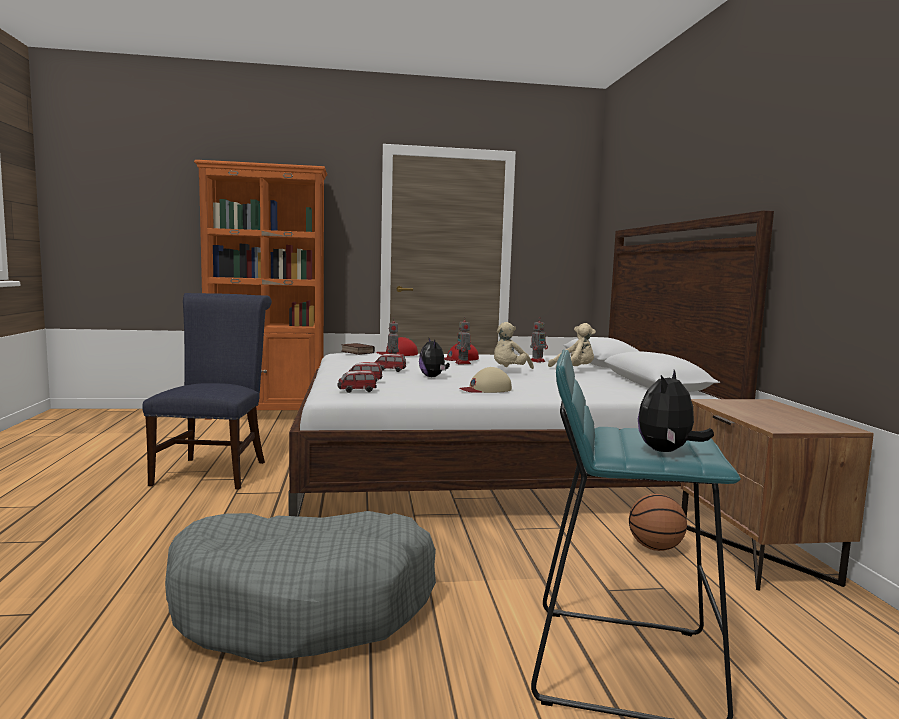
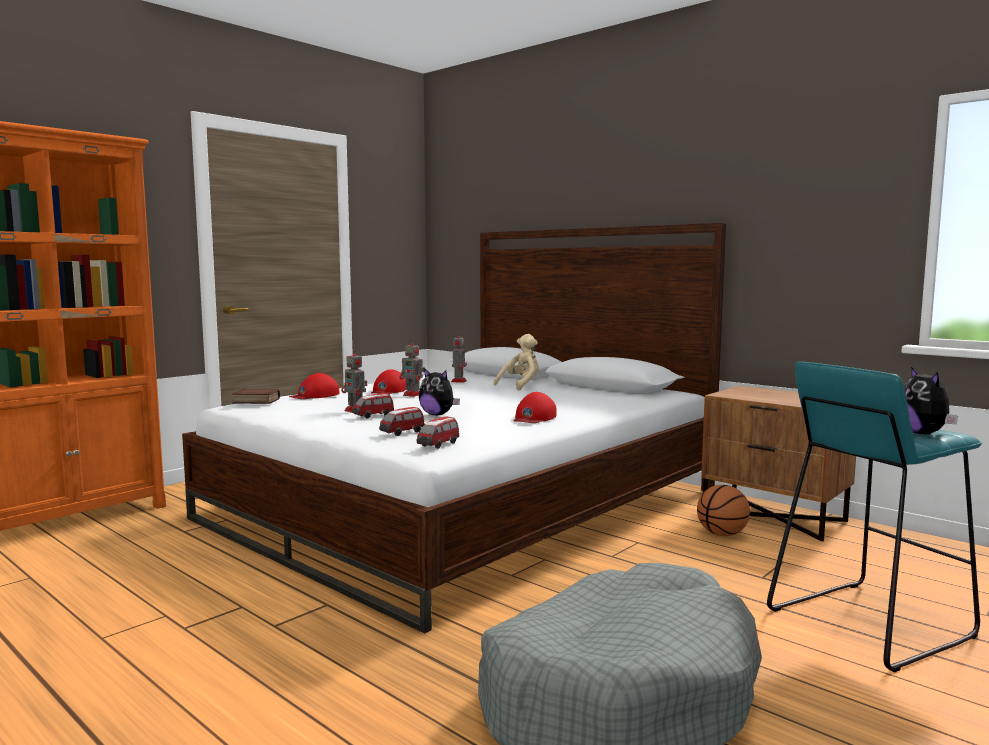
camera: 40 degrees left, 0 degrees up
blue chair [142,293,272,489] -> none
beige cap [459,367,512,393] -> red cap [513,392,557,423]
beige plush toy [494,322,534,369] -> none

